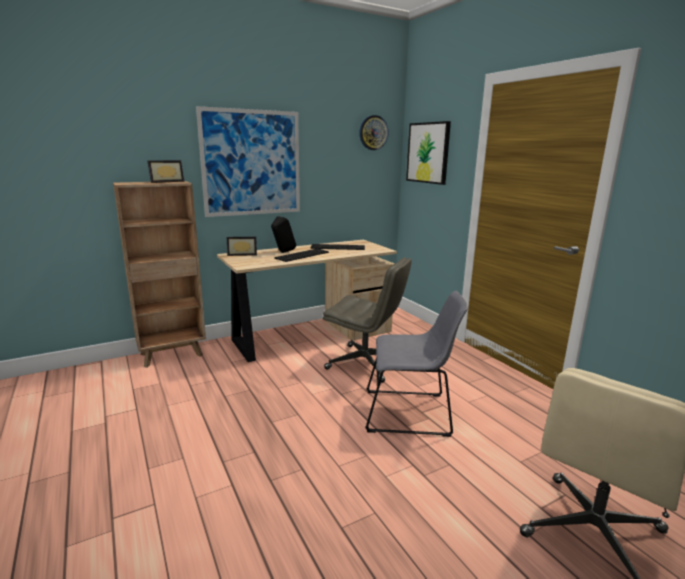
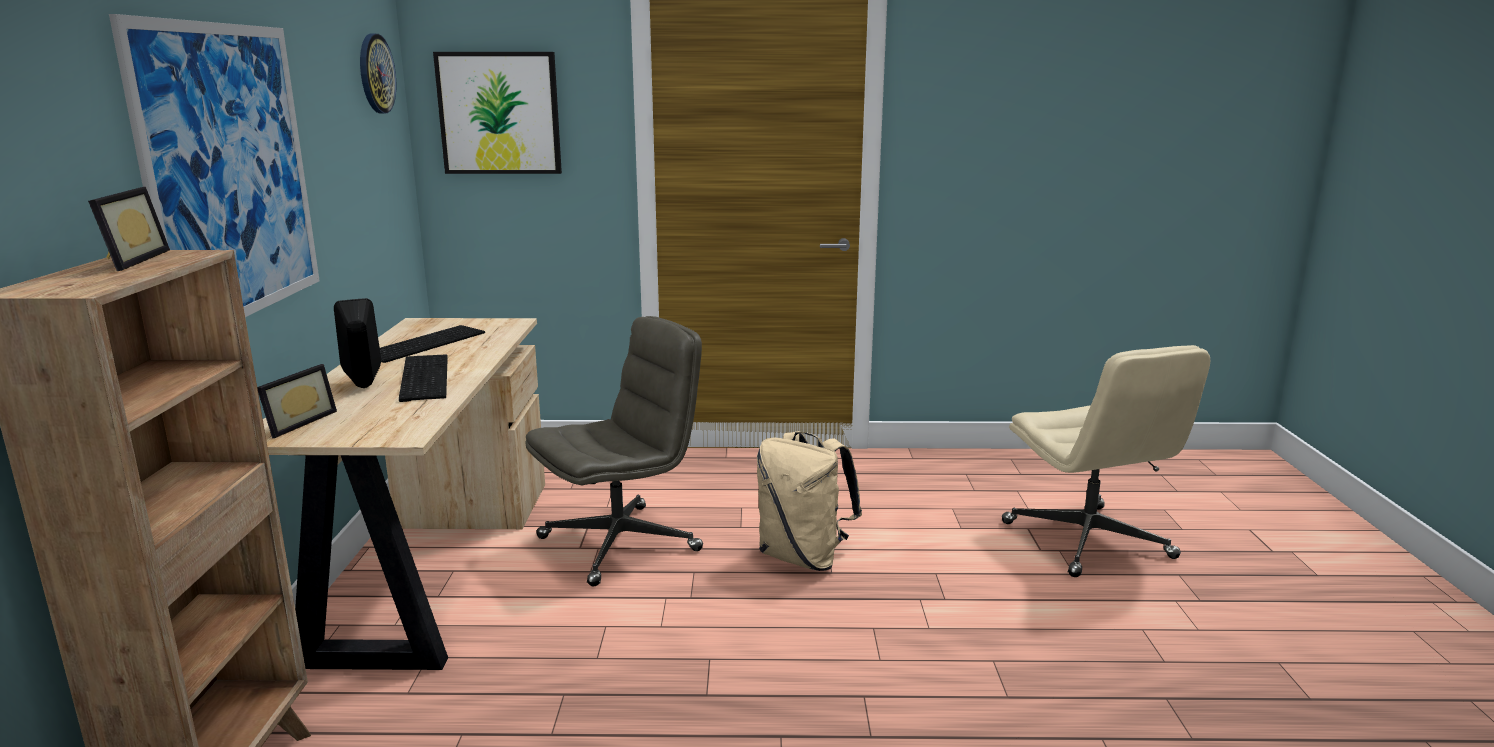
camera: 60 degrees left, 0 degrees up
grey chair [365,291,467,437] -> beige backpack [757,431,862,571]

